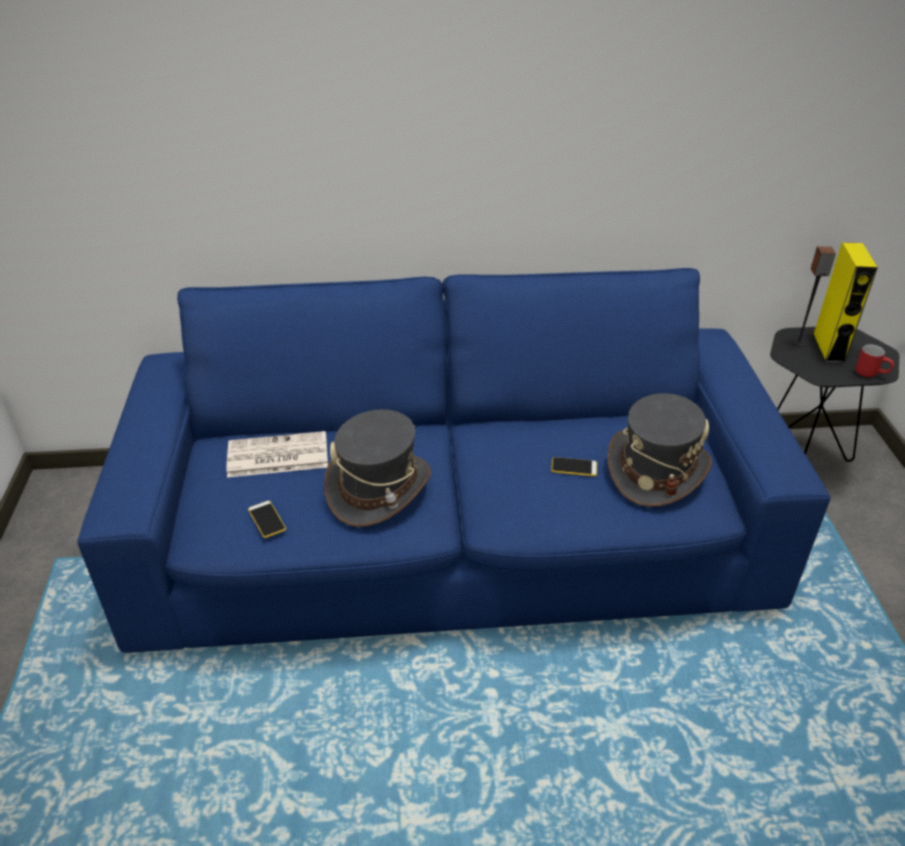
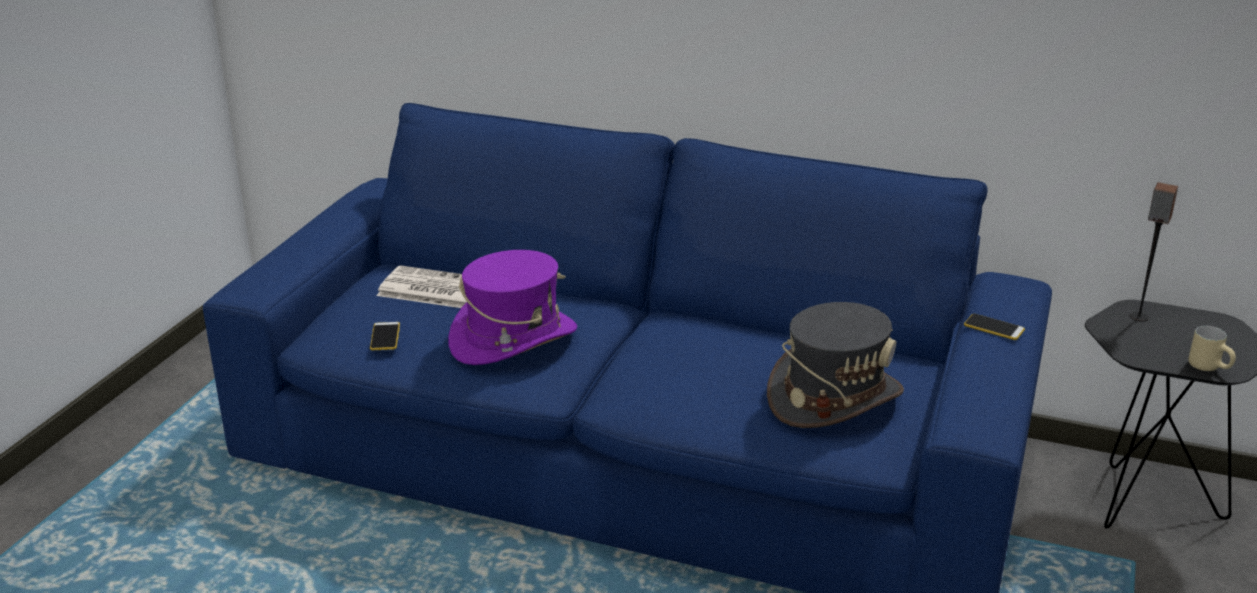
camera: 25 degrees right, 10 degrees down
grey hat [324,409,431,527] -> purple hat [448,250,577,365]
phone [551,457,597,476] -> phone moved to [964,314,1025,340]
yellow speaker [813,242,878,363] -> none
red mug [855,344,894,377] -> beige mug [1189,326,1236,371]

